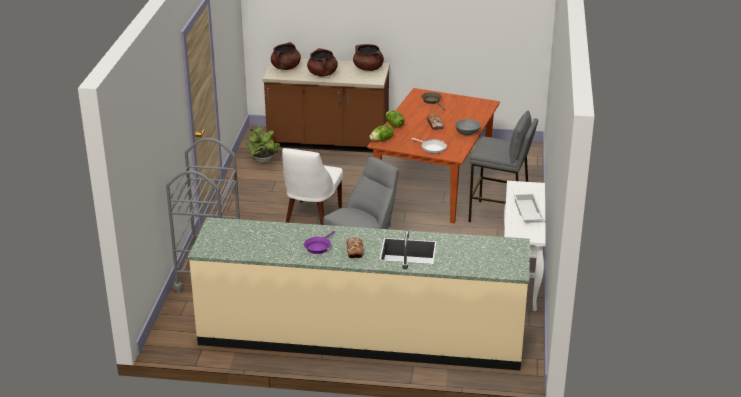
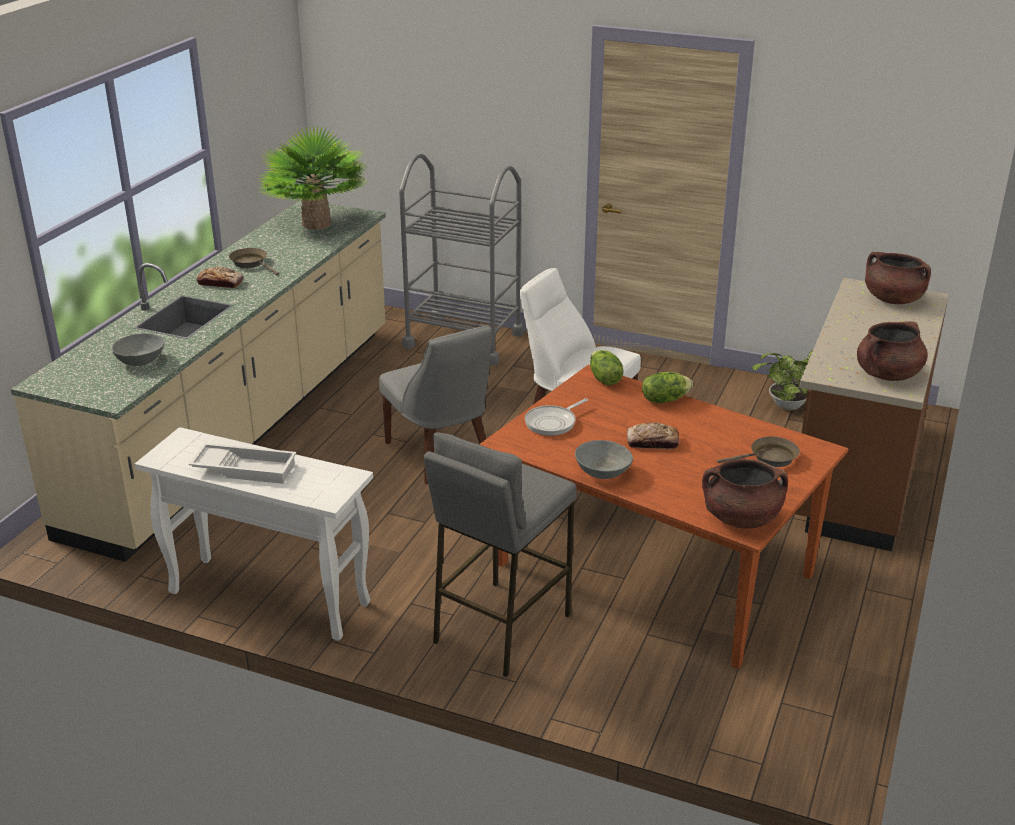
camera: 105 degrees right, 0 degrees up
purple frying pan [304,231,335,254] -> brown frying pan [229,248,279,275]
brown cooking pot [307,48,338,77] -> brown cooking pot moved to [702,459,788,529]
none -> grey bowl [112,333,165,366]
none -> potted plant [258,125,368,230]

